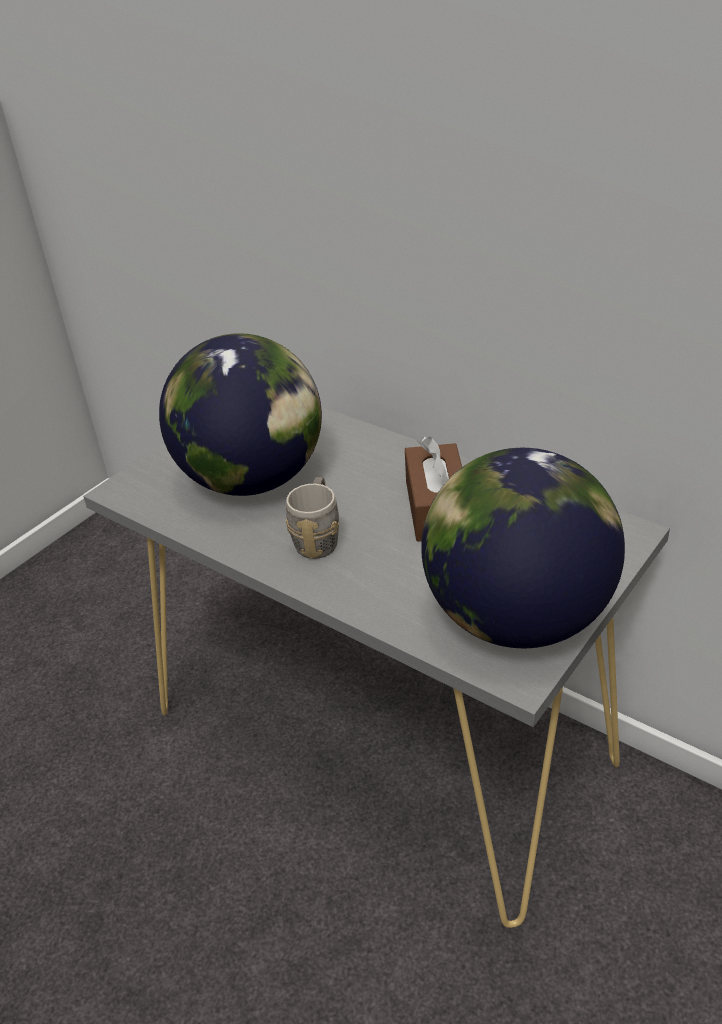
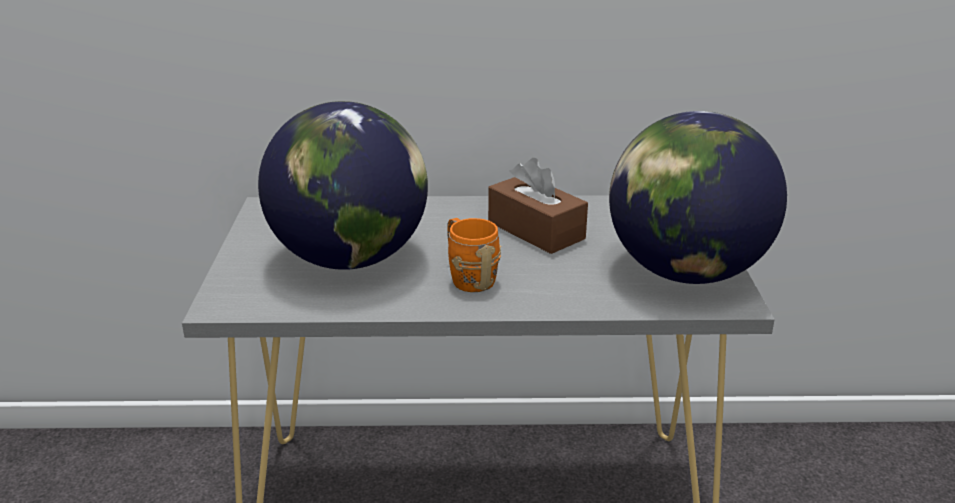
camera: 40 degrees left, 10 degrees down
grey mug [285,477,339,559] -> orange mug [447,218,501,292]

